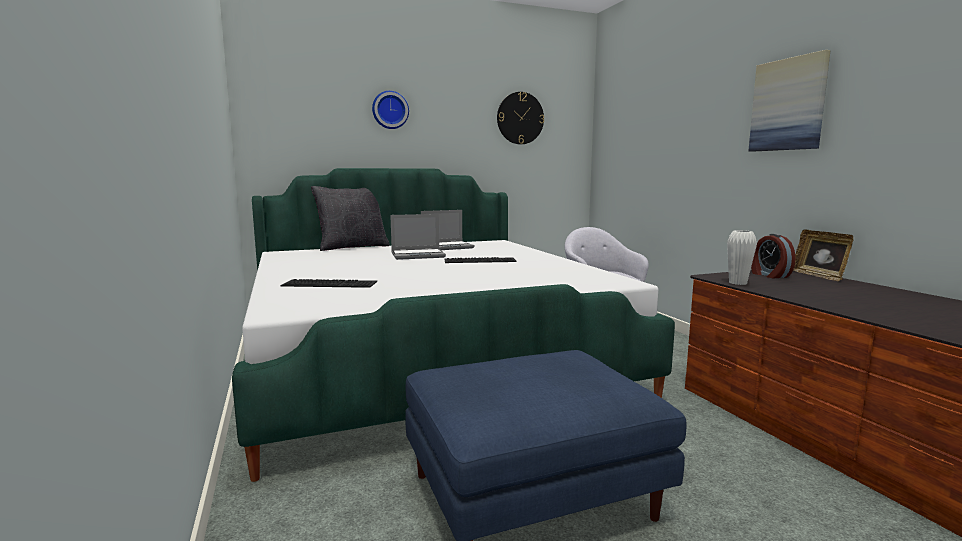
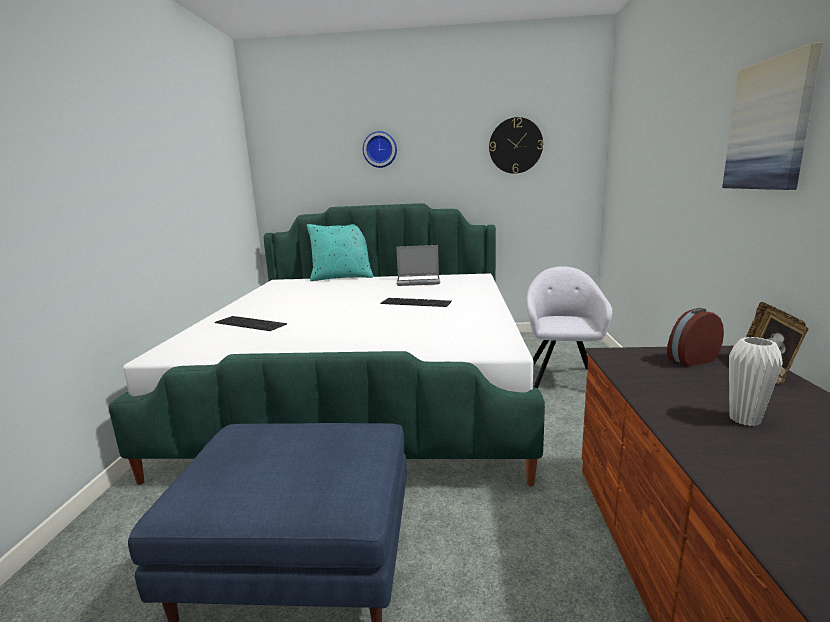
camera: 25 degrees right, 5 degrees up
black pillow [311,186,390,251] -> turquoise pillow [307,224,373,281]
laptop [390,214,446,260] -> none
white vase [727,230,757,285] -> white vase moved to [729,337,783,426]
alarm clock [751,234,796,278] -> alarm clock turned 60 degrees clockwise [667,308,724,367]

